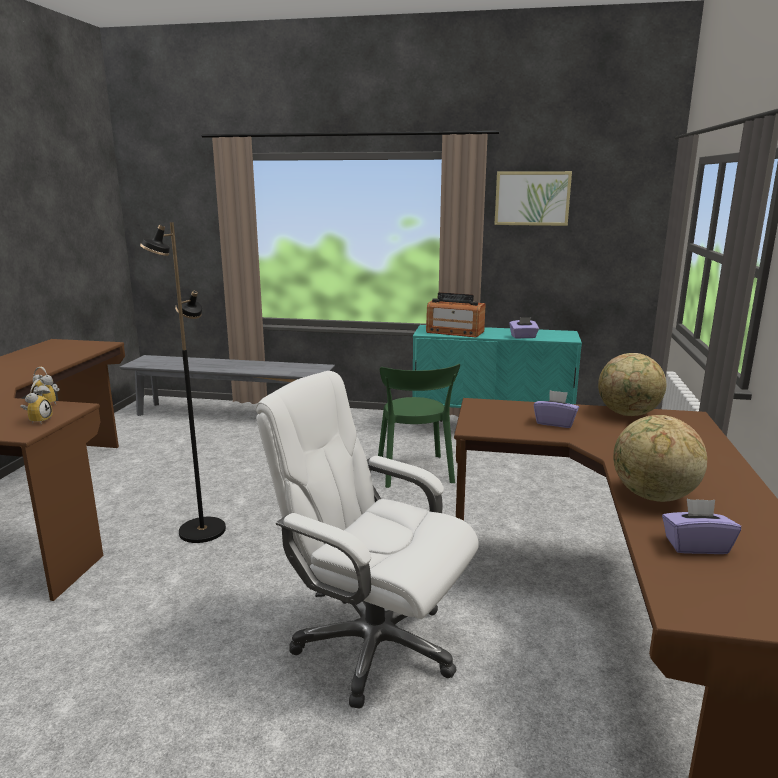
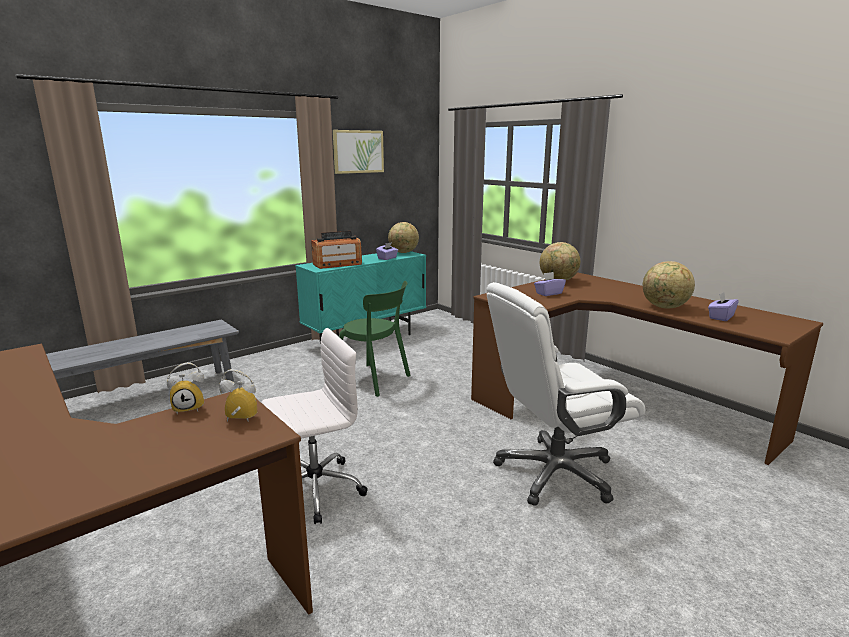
camera: 50 degrees left, 0 degrees up
alarm clock [20,379,53,424] -> alarm clock turned 45 degrees counterclockwise [219,369,257,422]
black floor lamp [140,222,226,543] -> white office chair [261,328,368,524]
none -> globe [388,222,419,253]

